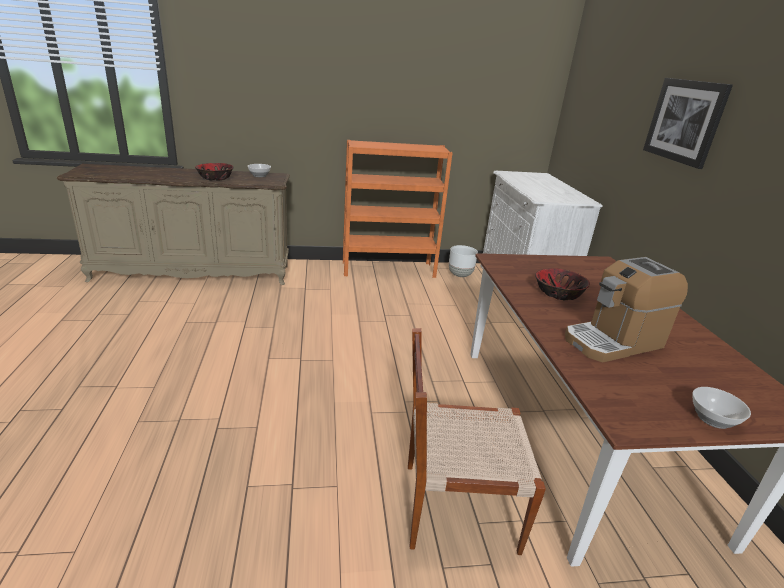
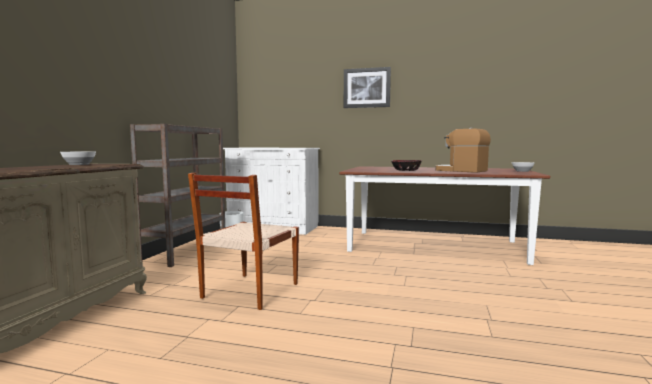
camera: 65 degrees left, 20 degrees down
bowl [195,163,234,181] -> none
orange bookcase [343,140,452,278] -> grey bookcase [130,124,225,267]
chair [408,328,546,555] -> chair moved to [188,173,299,310]
coffee machine [565,257,688,362] -> coffee machine turned 135 degrees clockwise [435,128,491,173]

